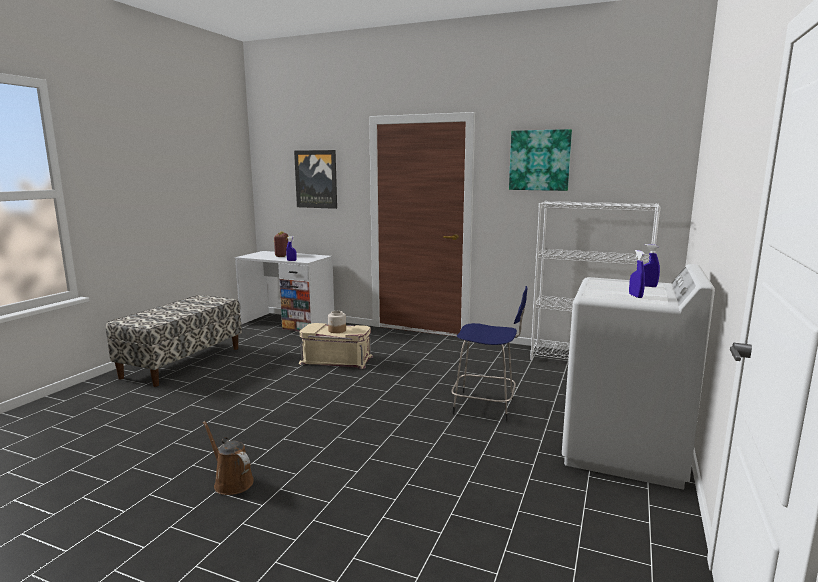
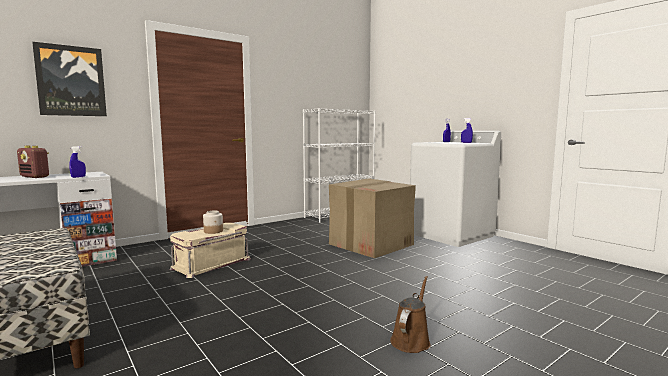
camera: 60 degrees left, 5 degrees down
brown watering can [203,421,254,495] -> brown watering can turned 135 degrees clockwise [390,276,431,353]
blue stool [451,286,527,421] -> cardboard box [329,178,416,258]
picture [509,129,572,191] -> none

